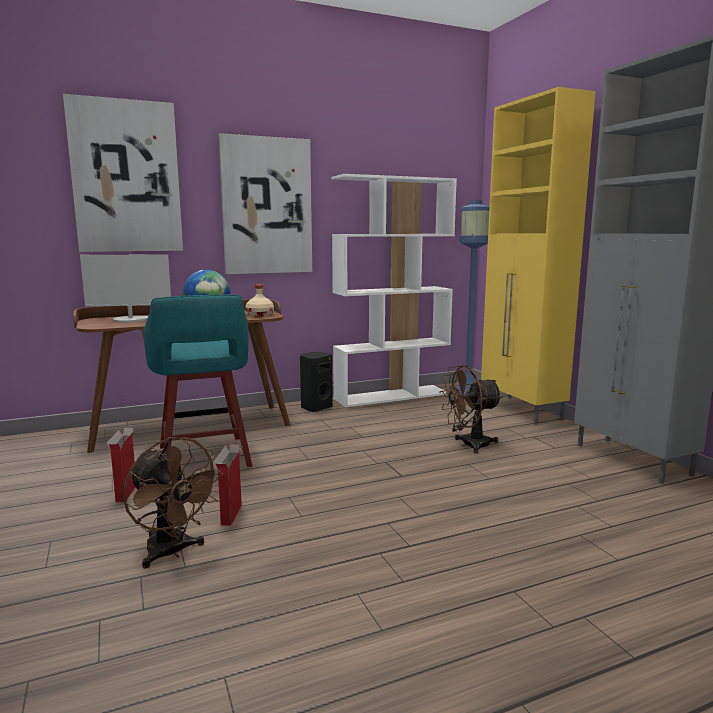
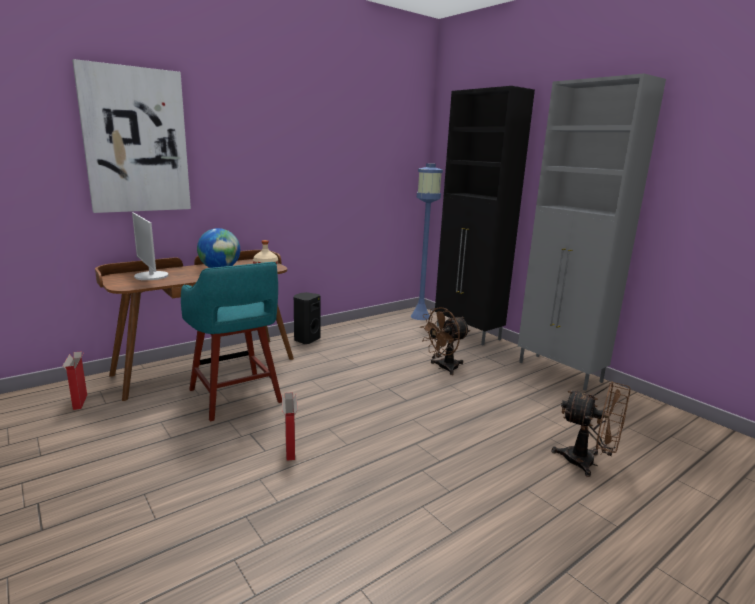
camera: 15 degrees left, 5 degrees up
monitor [80,254,171,323] -> monitor turned 75 degrees clockwise [132,212,169,280]
cardboard box [106,428,135,502] -> cardboard box moved to [63,352,87,410]
brown fan [123,437,223,568] -> brown fan moved to [551,381,630,477]
picture [218,133,312,274] -> none
white bookcase [331,174,457,408] -> none
yellow cabinet [481,87,596,425] -> black cabinet [435,86,535,345]

